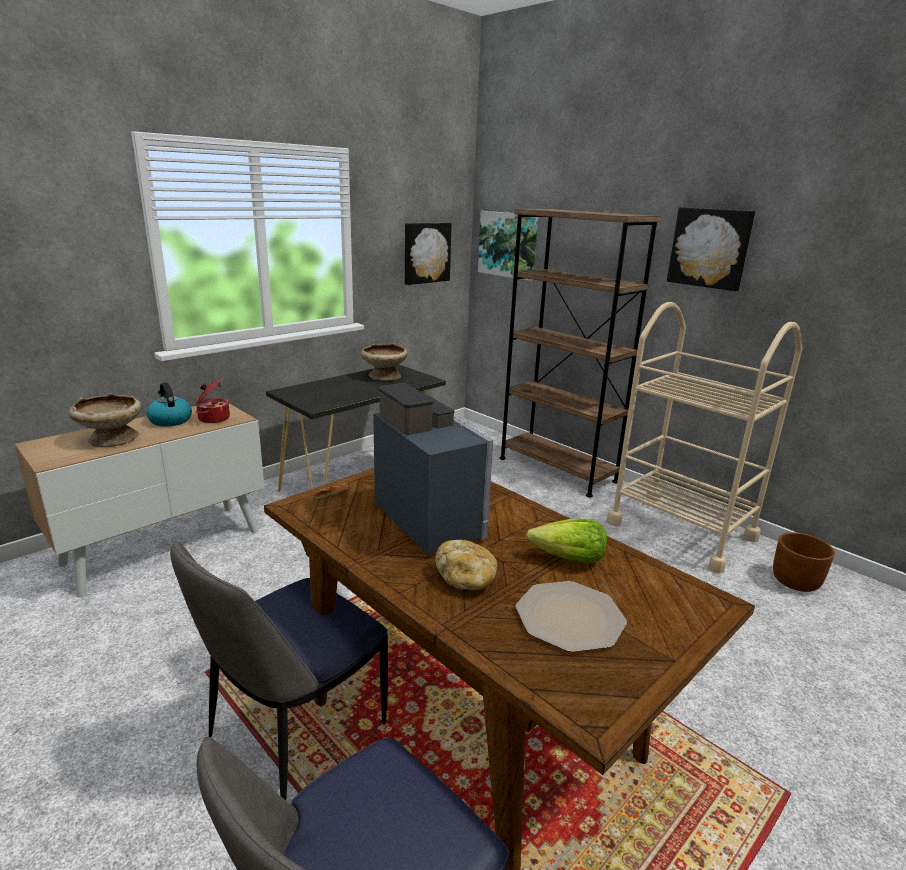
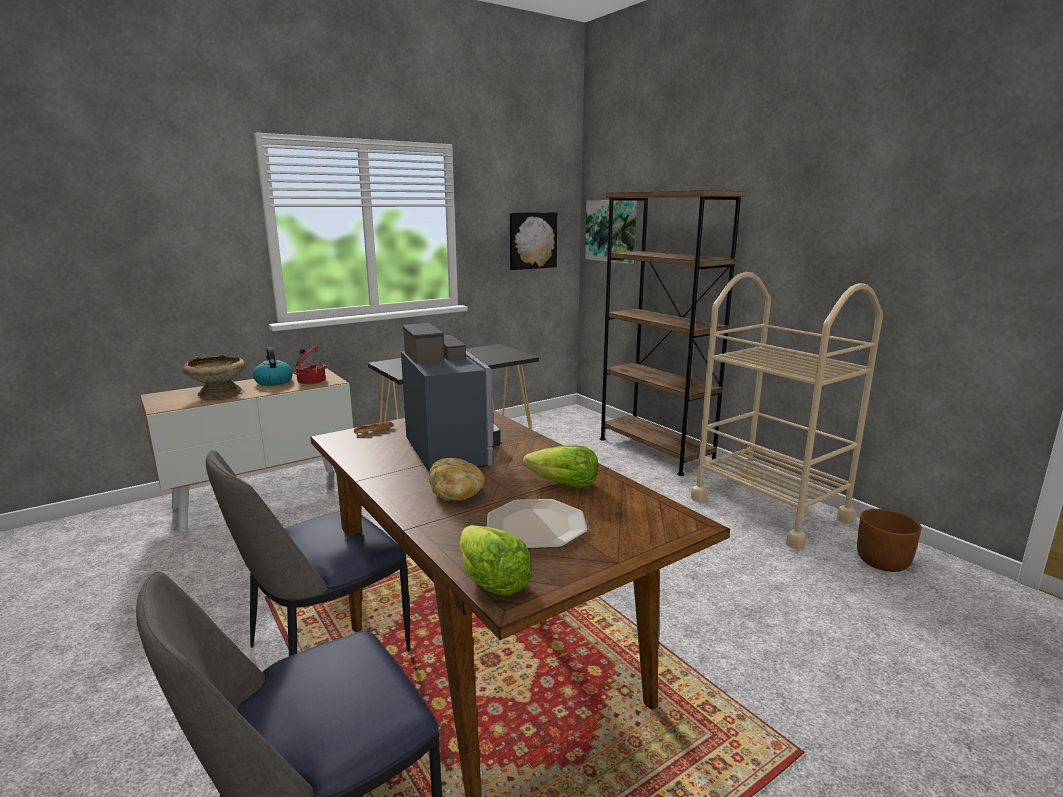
camera: 10 degrees right, 5 degrees down
beige bowl [361,343,408,381] -> none
picture [667,207,755,291] -> none
none -> lettuce [459,525,532,596]

